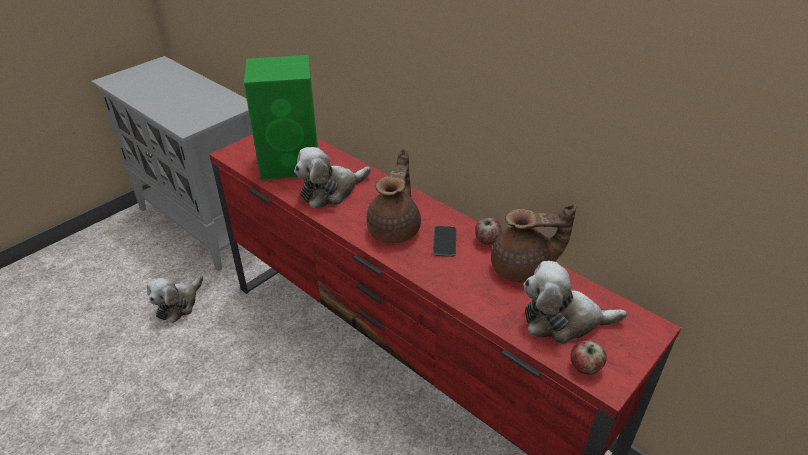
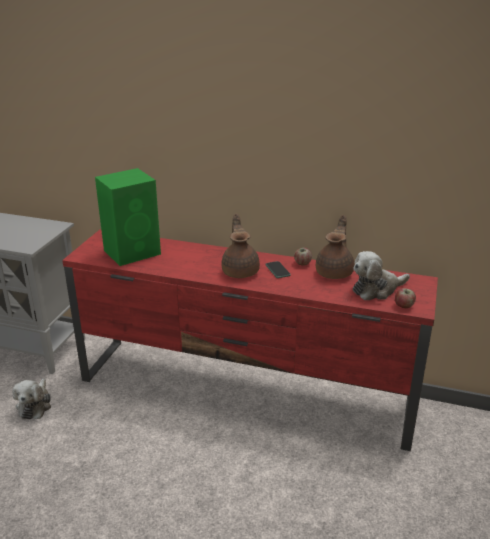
camera: 25 degrees left, 10 degrees down
plush toy [294,147,371,209] -> none
brown teapot [491,204,576,283] -> brown teapot turned 45 degrees counterclockwise [316,215,355,279]

